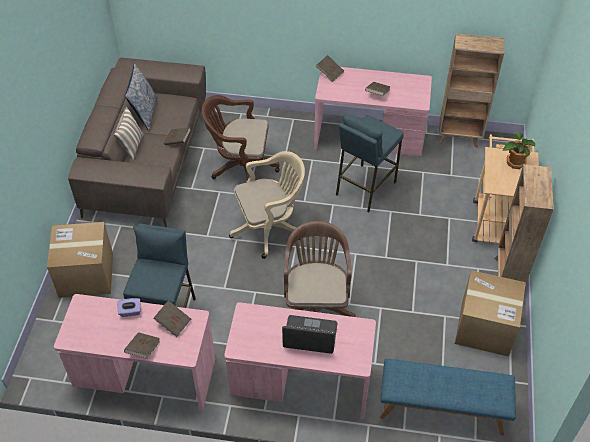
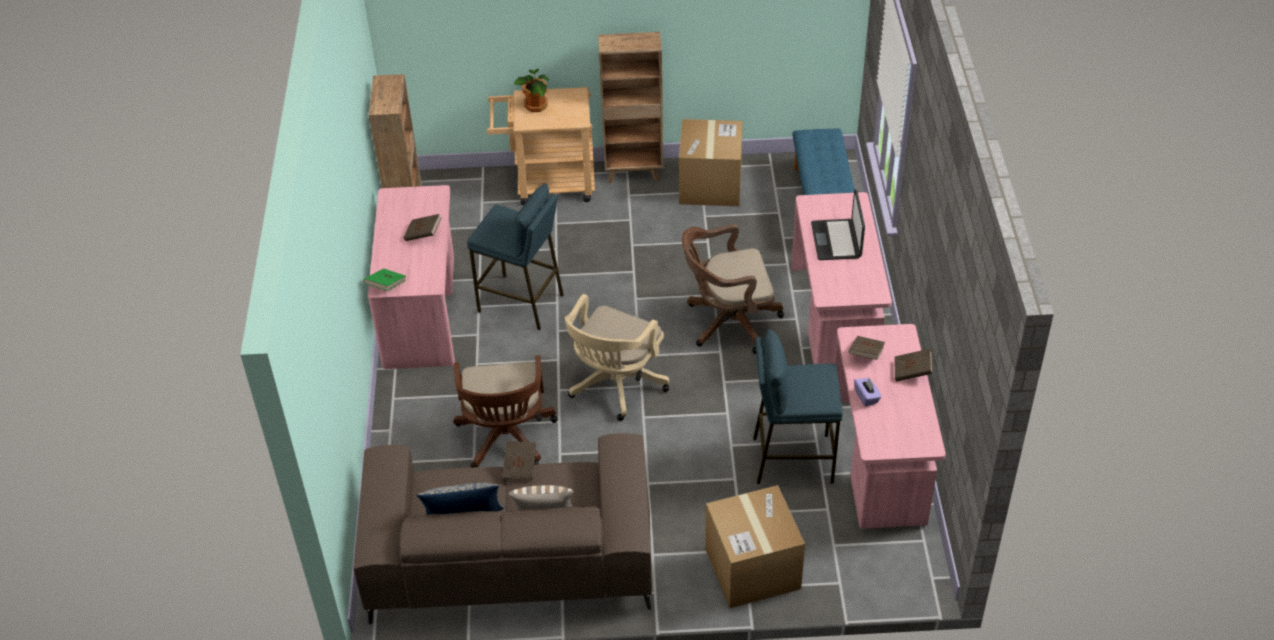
camera: 100 degrees left, 5 degrees down
beige office chair [229,151,305,259] -> beige office chair turned 120 degrees counterclockwise [564,294,669,421]
brown book [316,55,344,82] -> green book [363,268,406,291]

